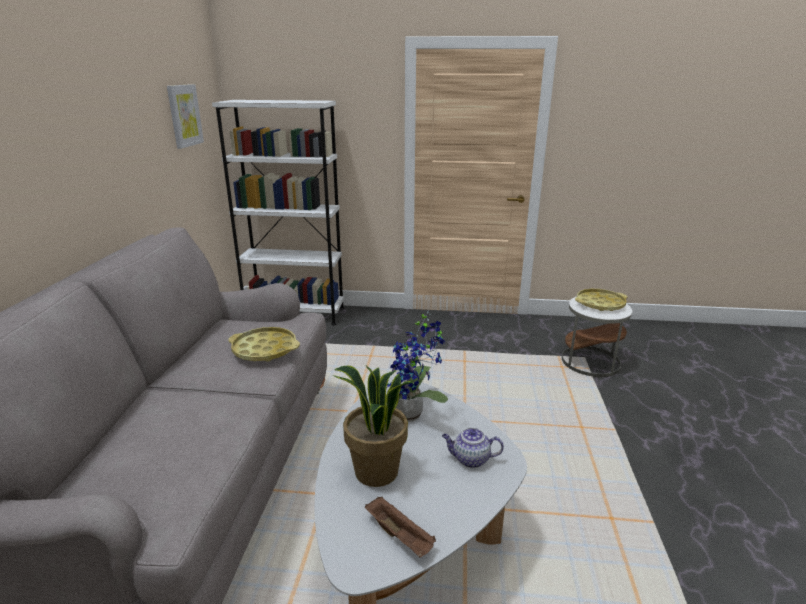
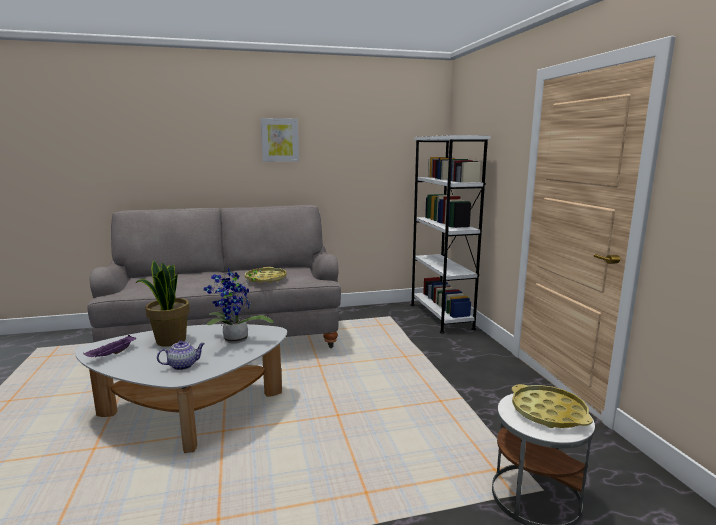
camera: 70 degrees right, 10 degrees down
picture [167,84,204,149] -> picture moved to [261,118,299,162]
brown tray [365,497,436,557] -> purple tray [83,335,136,357]
teapot [442,428,504,468] -> teapot turned 75 degrees clockwise [157,341,205,370]

